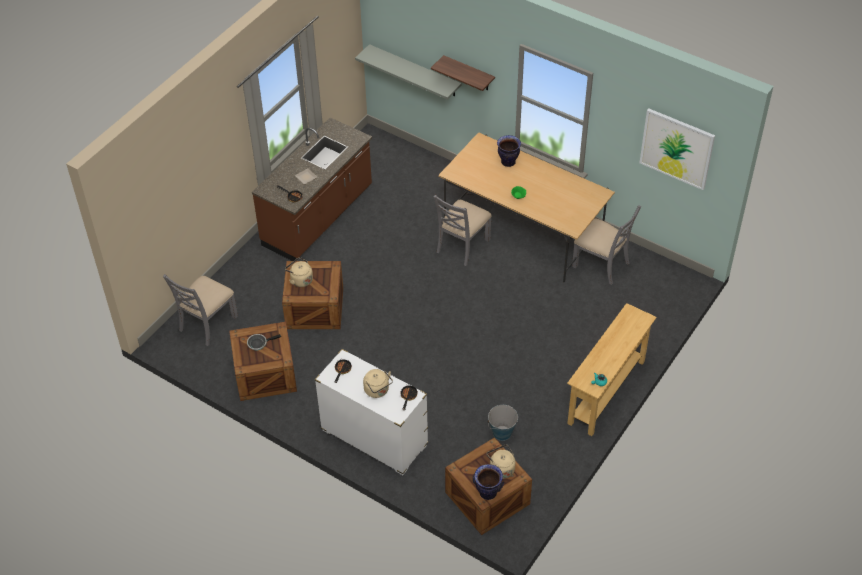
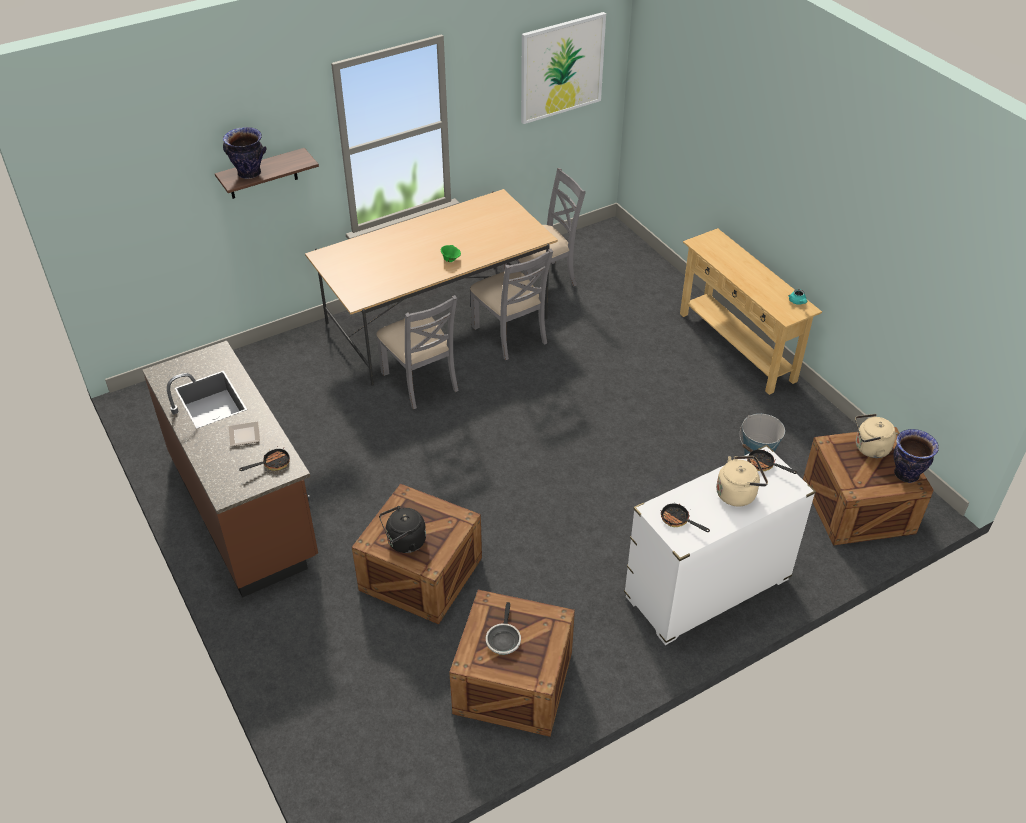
camera: 65 degrees left, 5 degrees down
grey chair [163,274,238,346] -> grey chair moved to [470,249,553,360]
beige kettle [285,257,313,287] -> black kettle [379,506,426,553]
grey shelf [355,44,461,100] -> none
vase [497,135,521,167] -> vase moved to [223,127,266,179]

